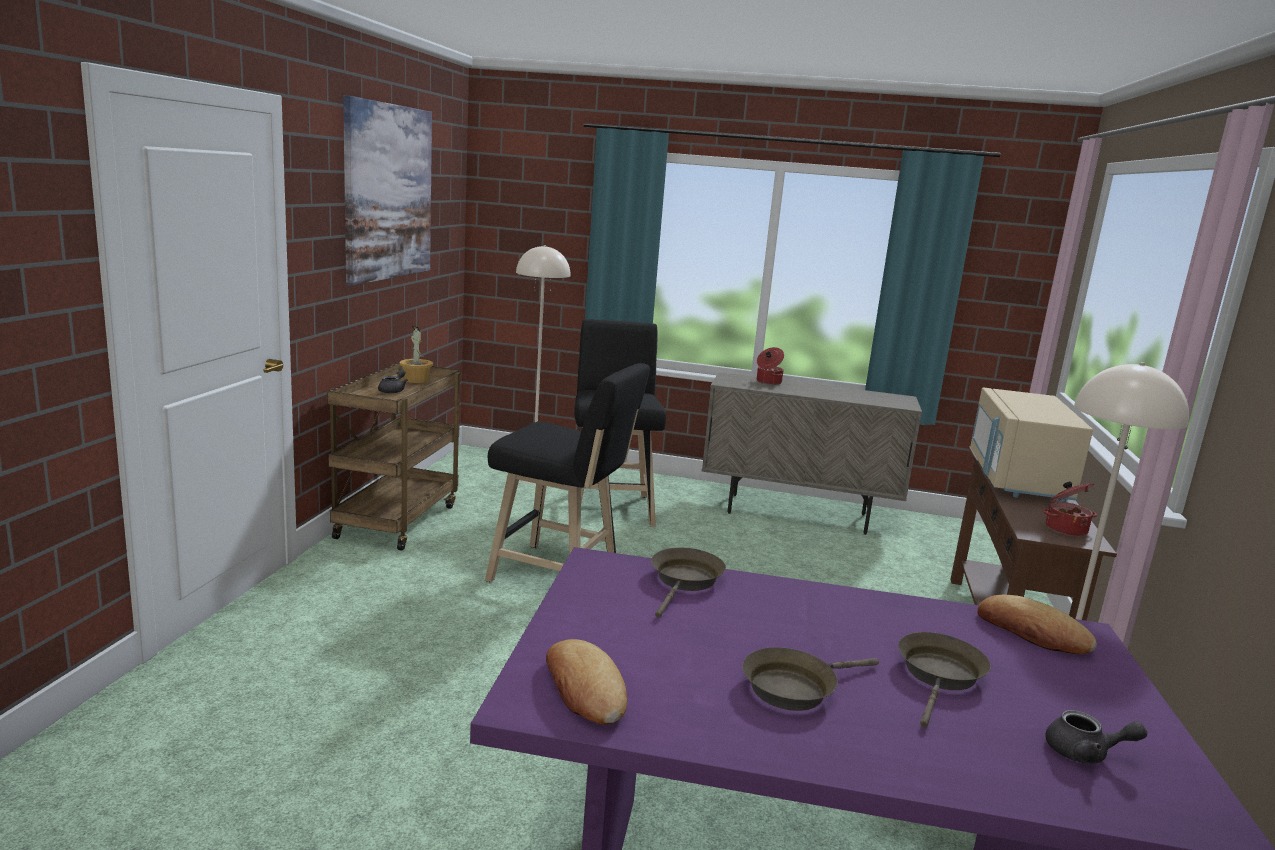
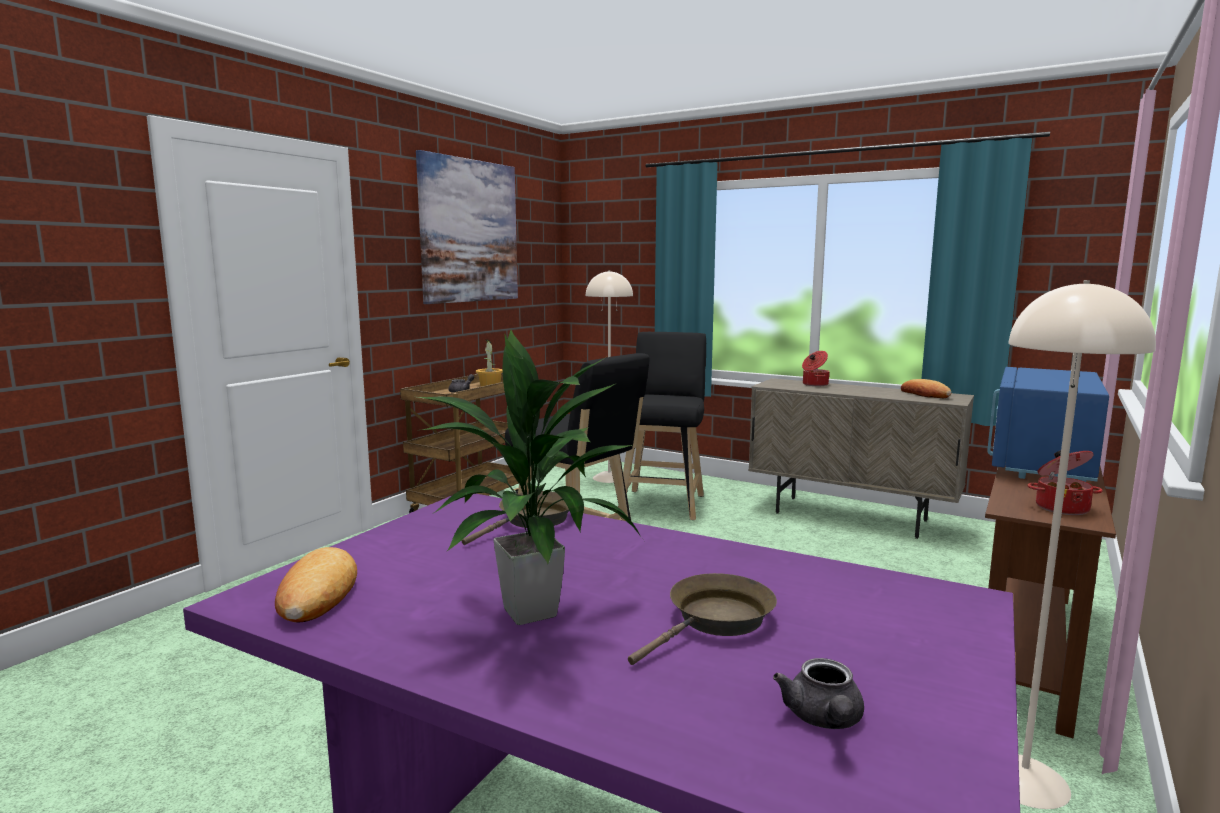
camera: 20 degrees right, 5 degrees down
brown frying pan [742,647,879,711] -> potted plant [413,330,642,625]
beige microwave [970,387,1093,502] -> blue microwave [987,367,1109,482]
bread [978,595,1097,654] -> bread moved to [901,379,951,398]
grey teapot [1045,710,1147,764] -> grey teapot turned 60 degrees clockwise [773,658,864,729]

